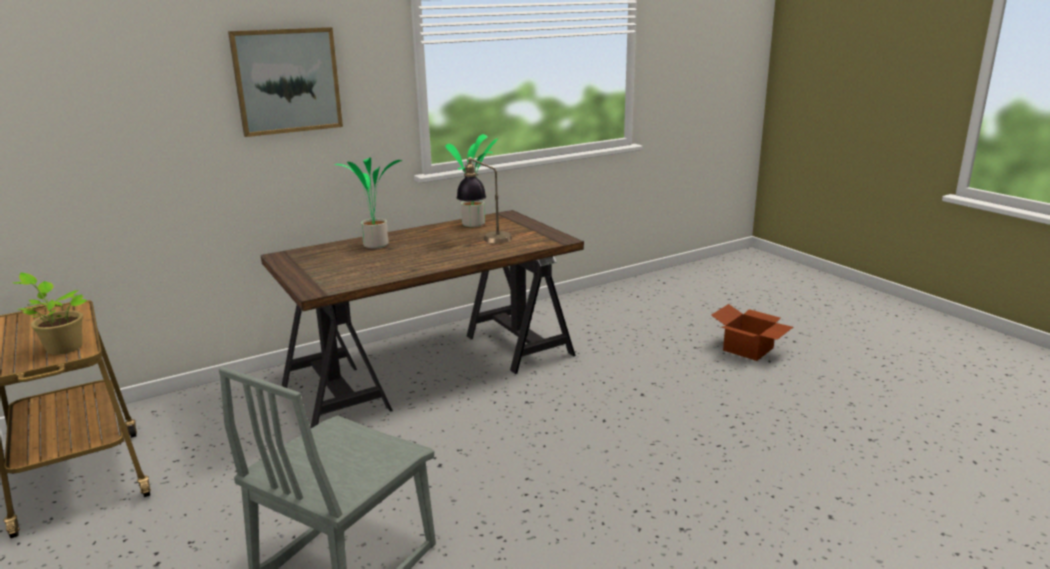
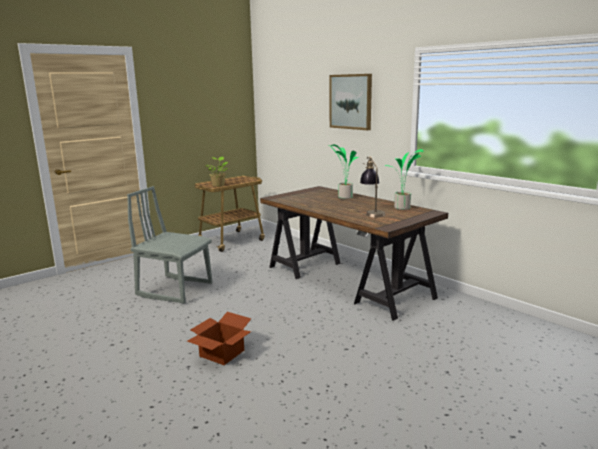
camera: 80 degrees right, 5 degrees down
cardboard box [711,304,793,361] -> cardboard box moved to [187,312,251,365]

